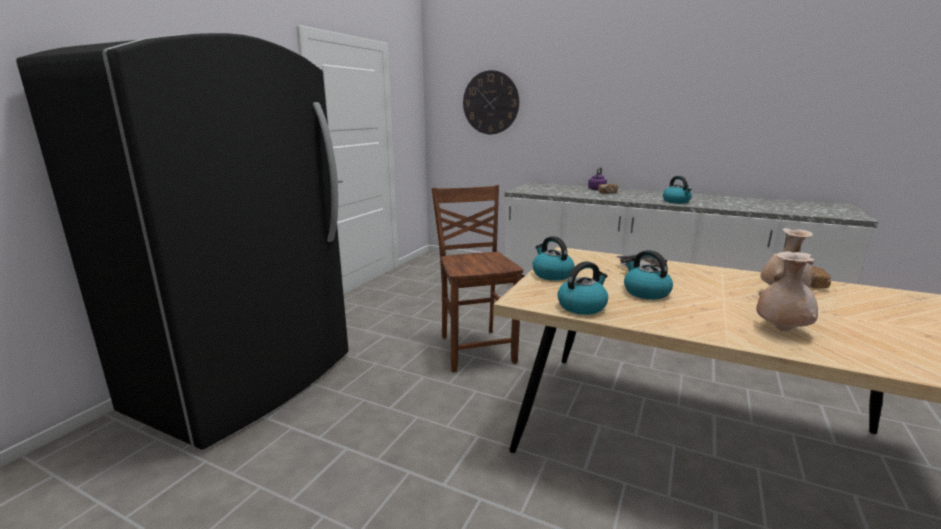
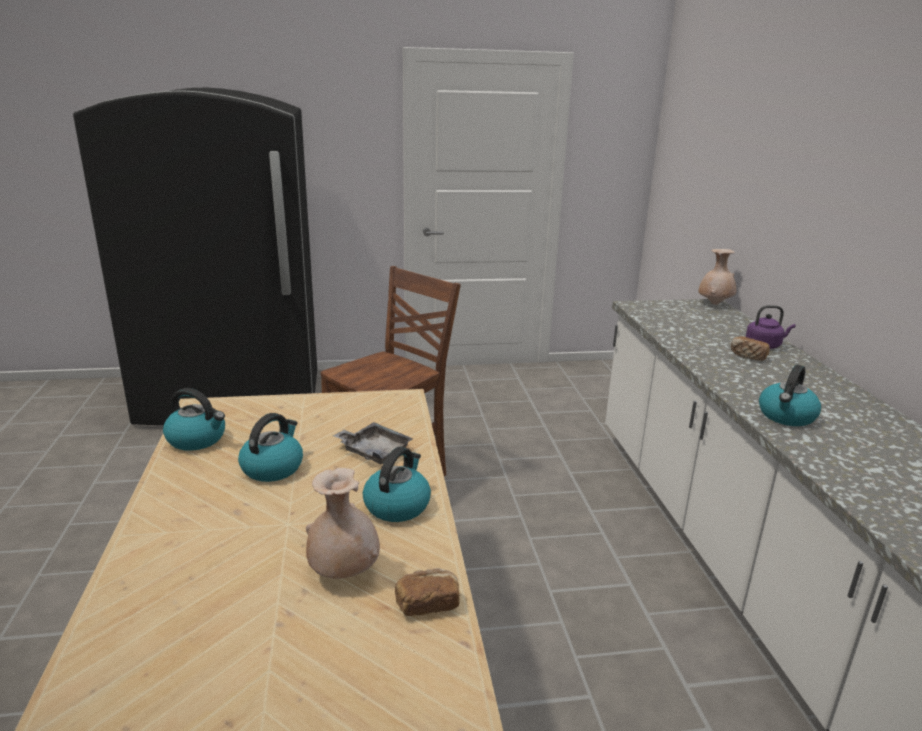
camera: 55 degrees right, 5 degrees up
wall clock [463,70,519,134] -> none
kettle [533,236,575,281] -> kettle moved to [363,447,431,522]
beige vase [756,251,818,331] -> beige vase moved to [699,249,736,305]

